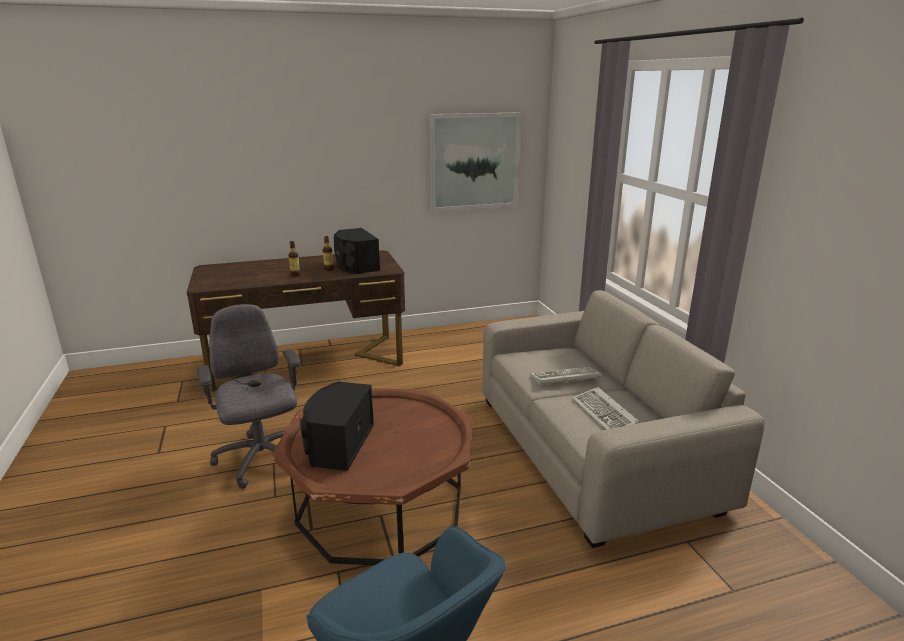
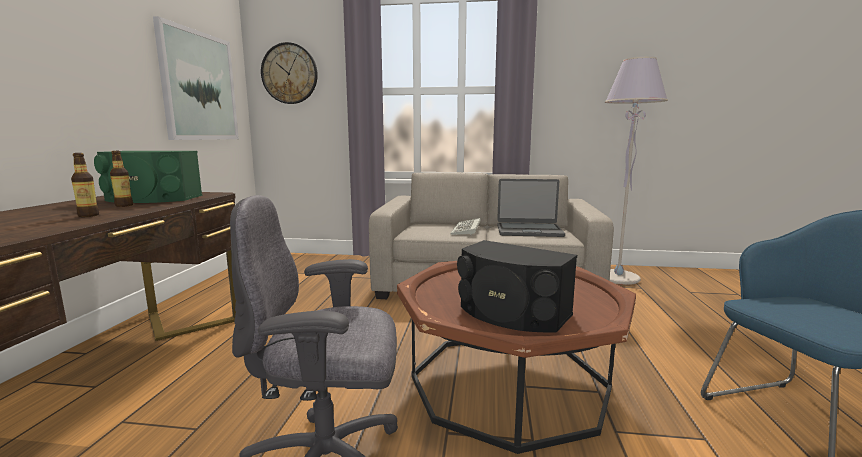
camera: 65 degrees left, 10 degrees down
black speaker [334,228,380,274] -> green speaker [94,151,202,203]
keyboard [572,387,640,430] -> laptop [497,179,565,237]
none -> wall clock [261,42,318,104]
none -> grey floor lamp [605,56,668,285]

